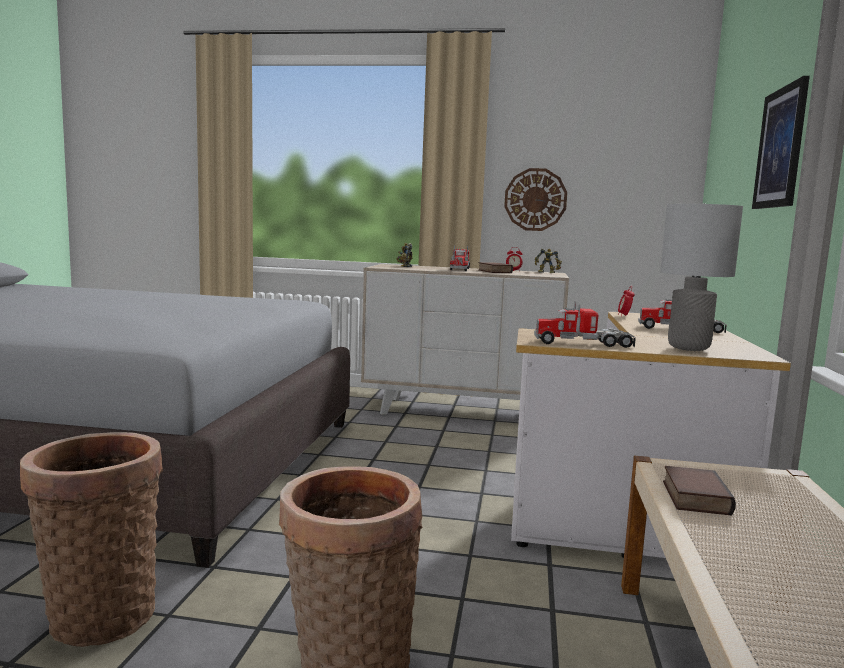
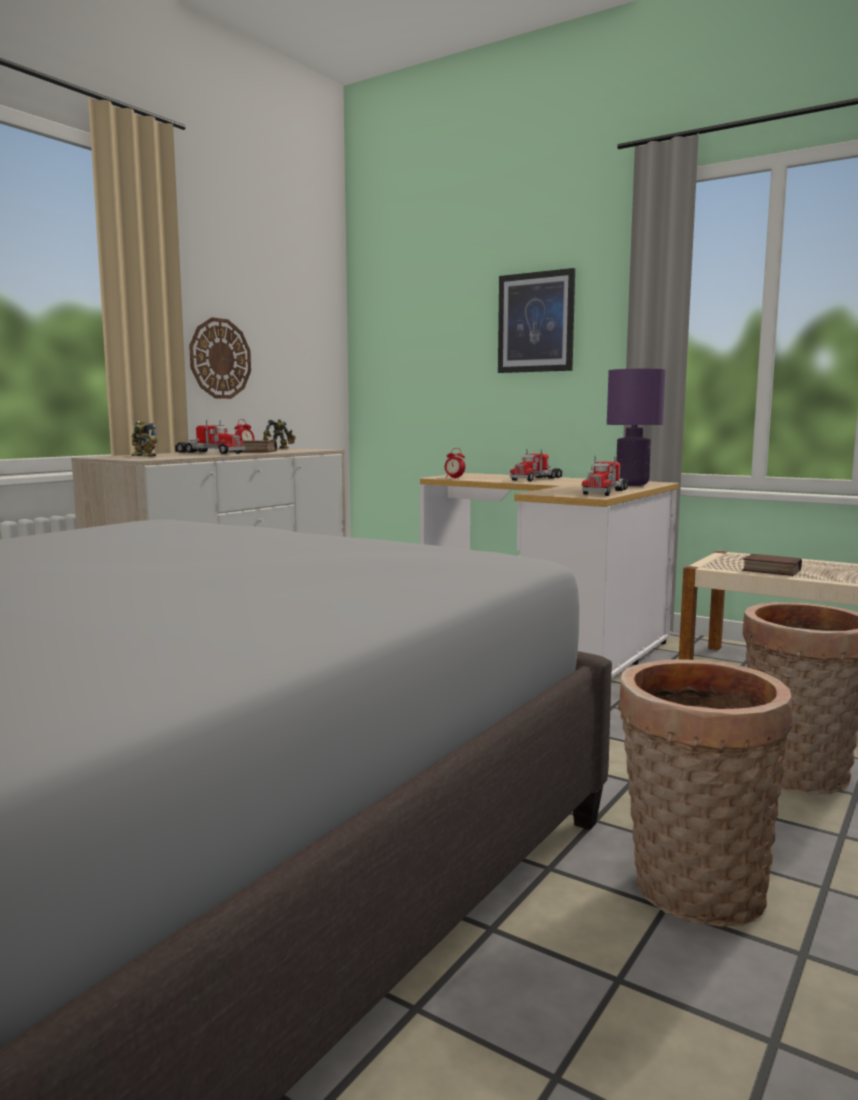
camera: 65 degrees left, 0 degrees up
grey table lamp [660,203,743,351] -> purple table lamp [607,368,666,486]

